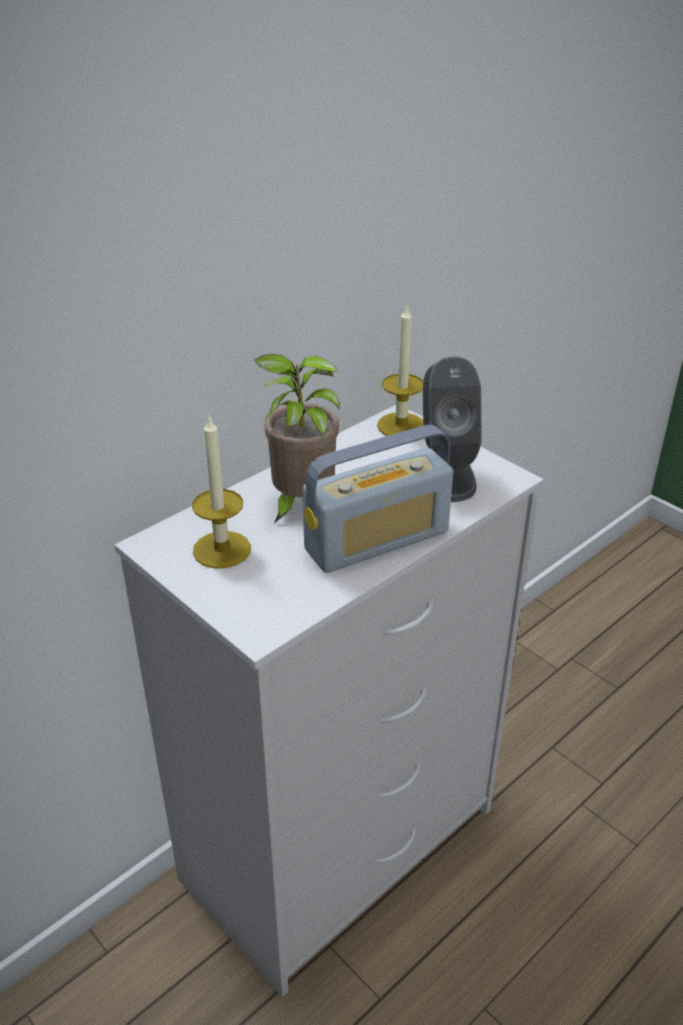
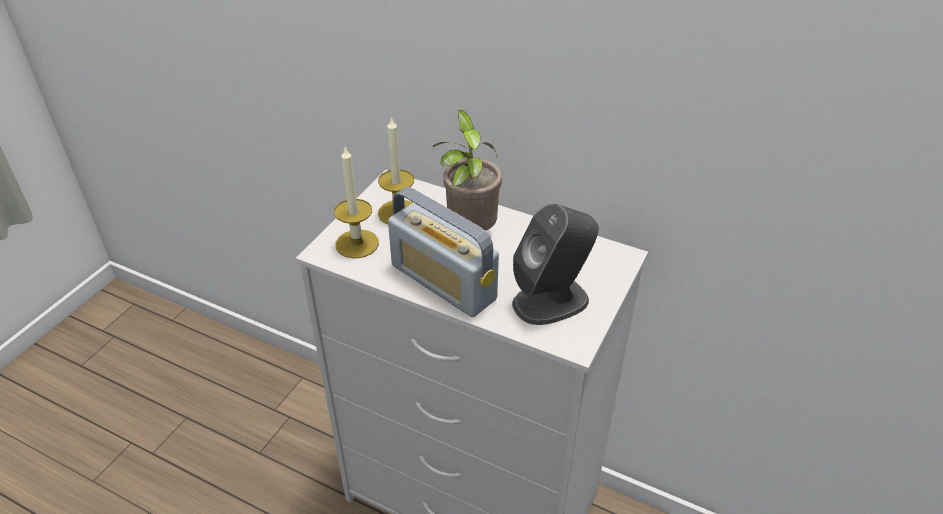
camera: 70 degrees right, 5 degrees up
candle [377,304,424,436] -> candle moved to [334,147,379,258]

